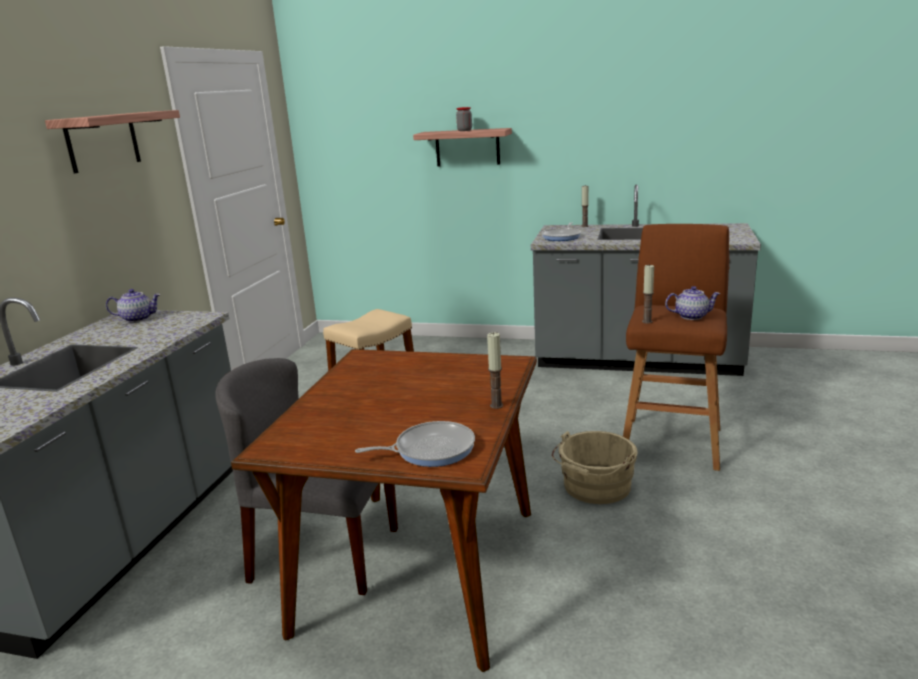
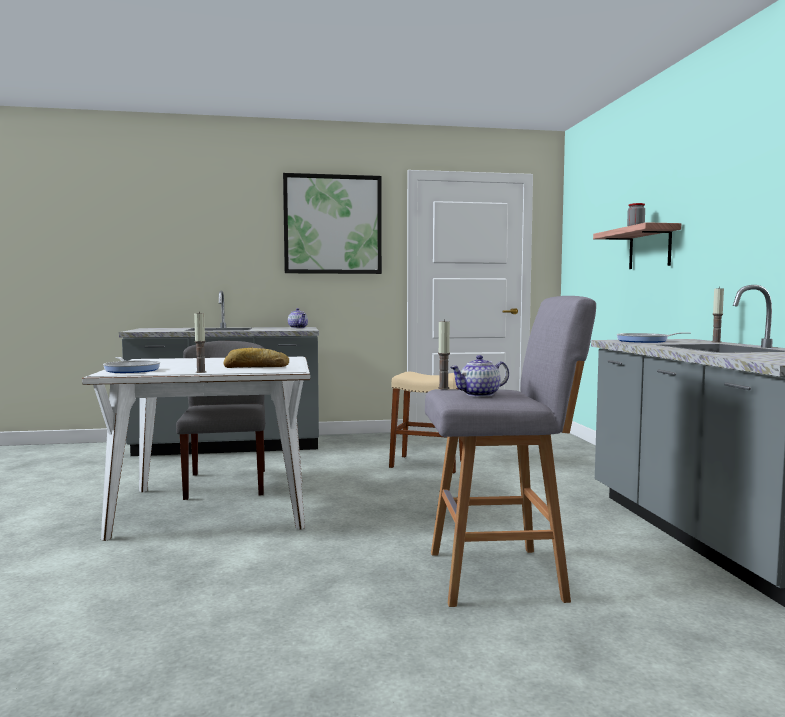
camera: 65 degrees right, 15 degrees down
shelf [45,110,180,173] -> picture [283,173,382,274]
brown dining table [231,349,537,672] -> white dining table [82,357,310,541]
beige bucket [552,431,638,504] -> none
brown stool [623,224,729,471] -> grey stool [425,296,596,607]
teapot [665,286,720,320] -> teapot turned 90 degrees clockwise [450,355,509,397]
none -> bread [223,347,289,368]

